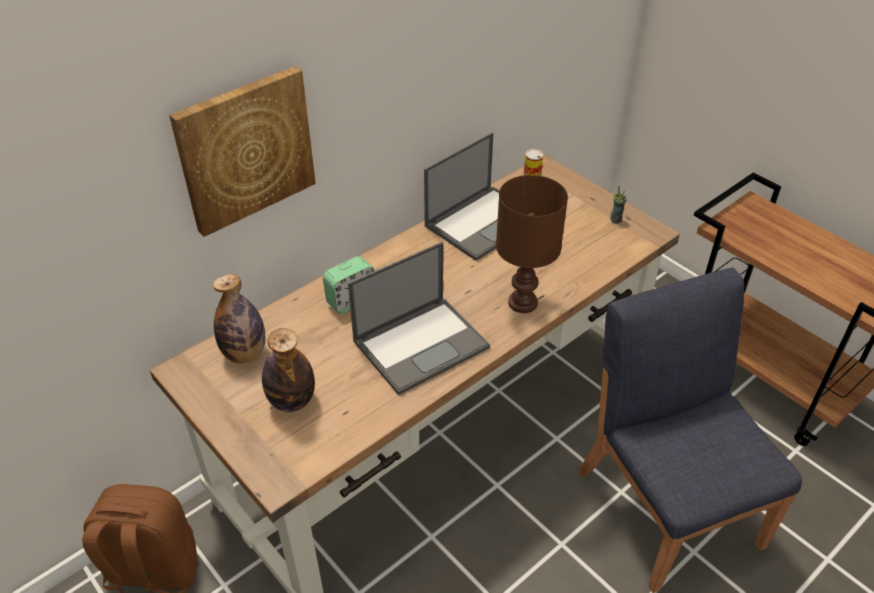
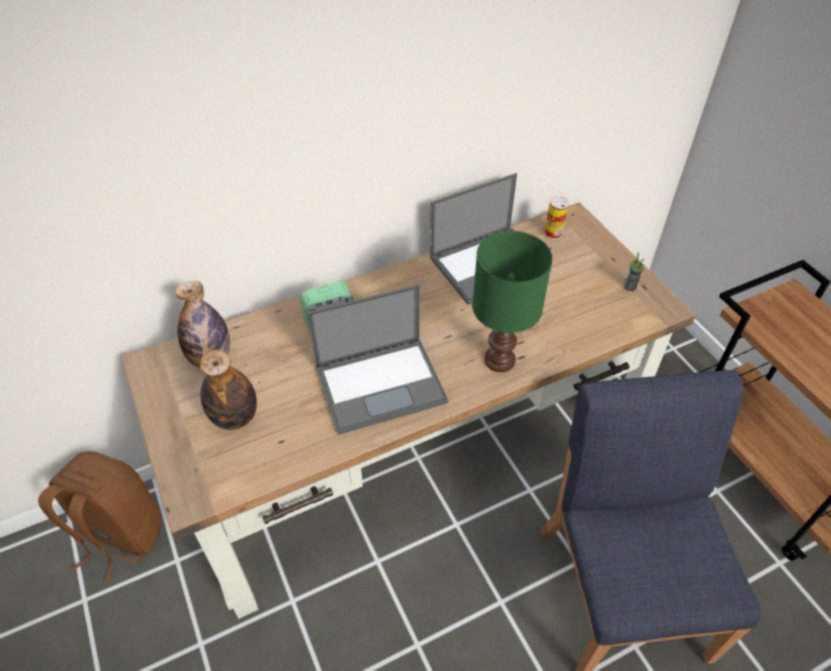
camera: 15 degrees right, 5 degrees up
picture [169,66,316,237] -> none
brown table lamp [496,175,568,313] -> green table lamp [472,231,553,372]

